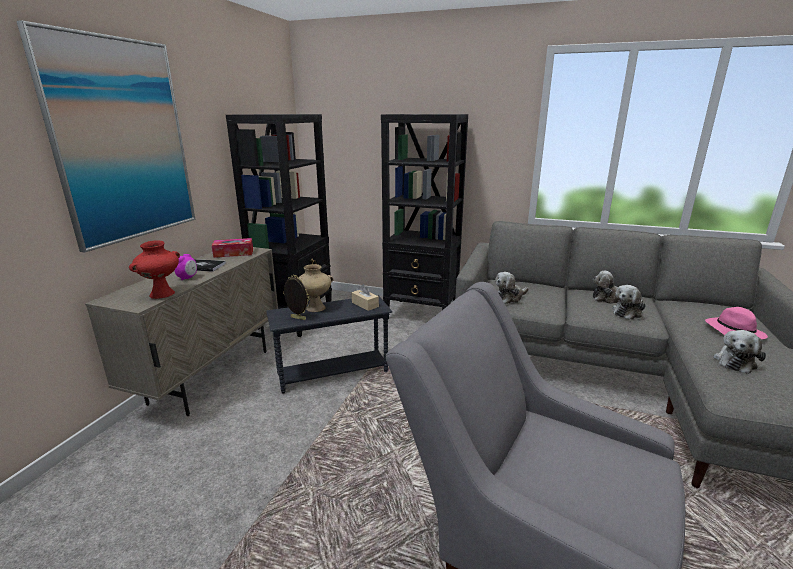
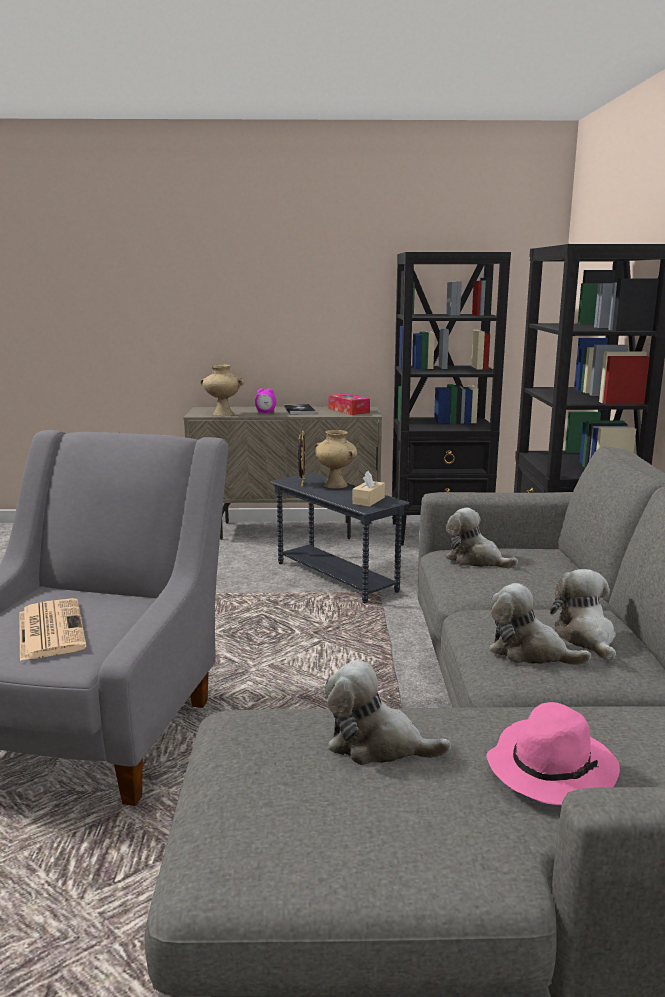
camera: 70 degrees right, 5 degrees down
picture [17,20,195,252] -> none
red vase [129,240,180,299] -> beige vase [200,364,244,416]
none -> newspaper [19,598,87,661]

